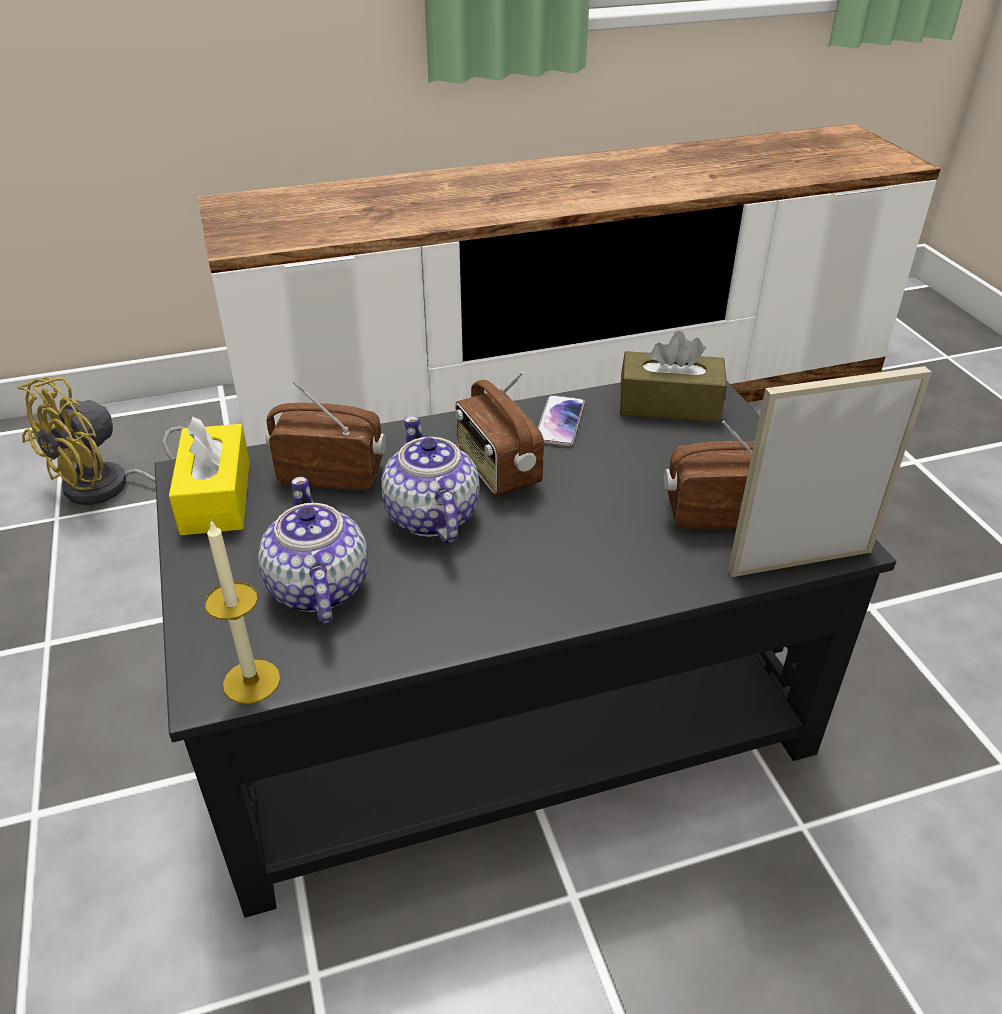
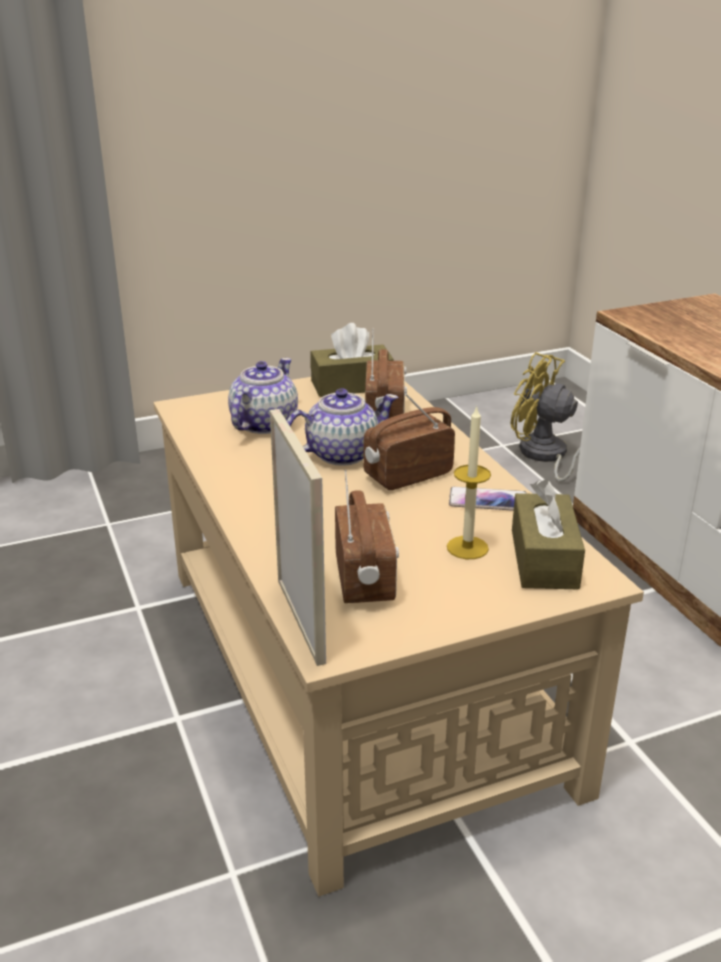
camera: 85 degrees right, 10 degrees down
black coffee table [155,380,896,918] -> beige coffee table [153,377,644,896]
yellow tissue box [169,416,250,535] -> brown tissue box [311,323,394,397]
candle [205,519,281,704] -> candle moved to [447,406,491,559]
teapot [258,477,368,623] -> teapot turned 45 degrees counterclockwise [228,358,298,434]

